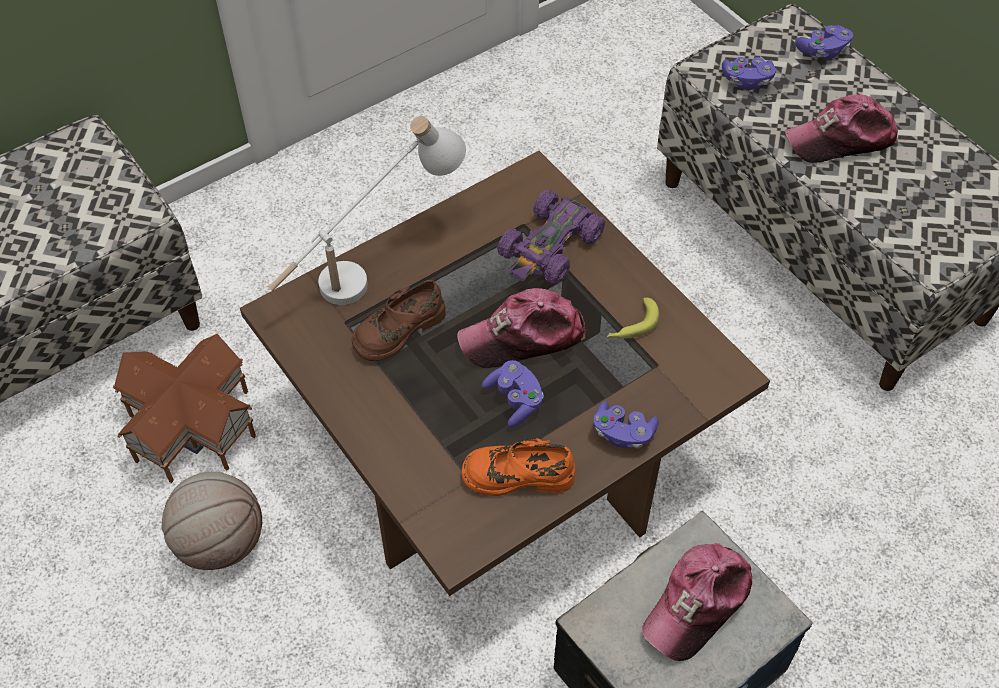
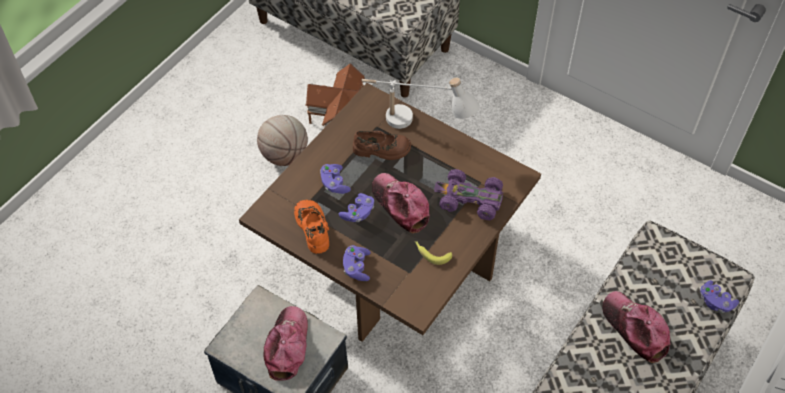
camera: 70 degrees right, 0 degrees up
brown shoe [352,280,446,361] -> brown shoe turned 150 degrees clockwise [353,131,411,160]
cap [642,543,752,661] -> cap turned 75 degrees clockwise [263,306,308,381]
purple game controller [722,57,776,90] -> purple game controller moved to [320,164,351,194]

